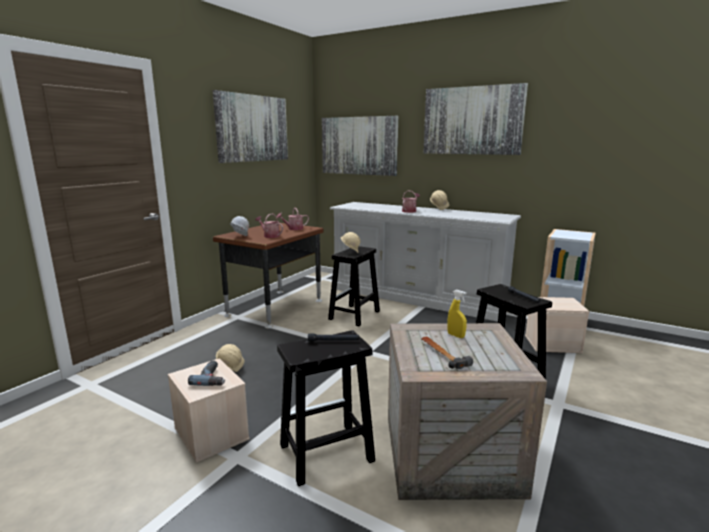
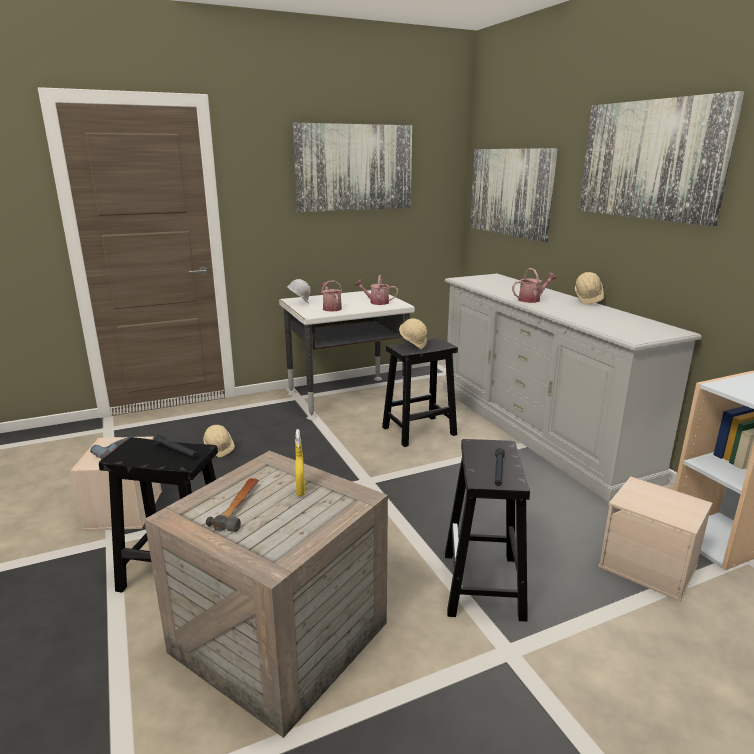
camera: 35 degrees right, 5 degrees up
brown desk [213,223,324,328] -> white desk [279,290,415,420]

